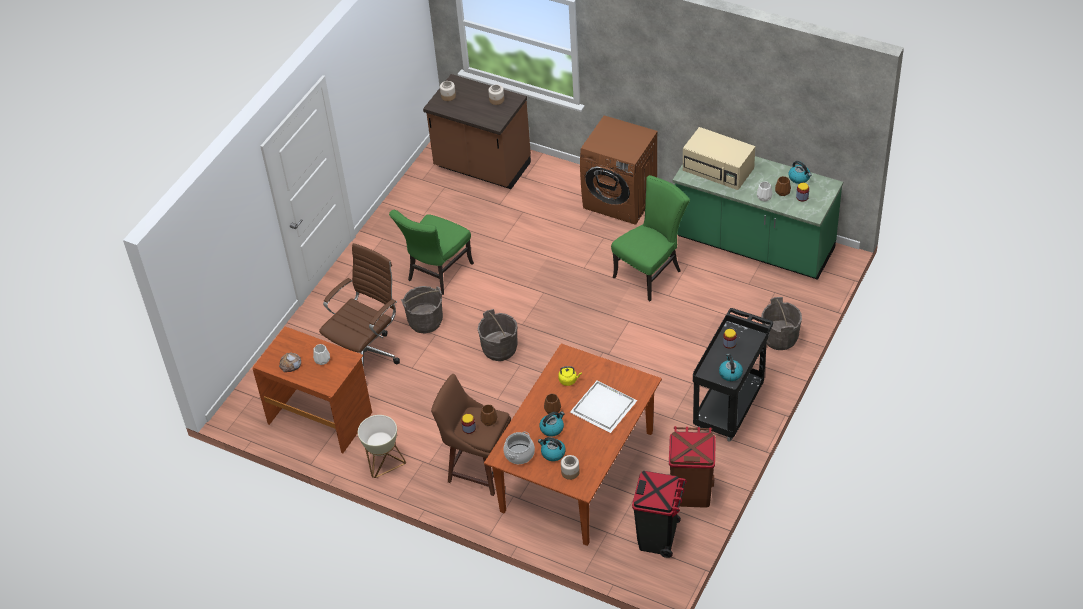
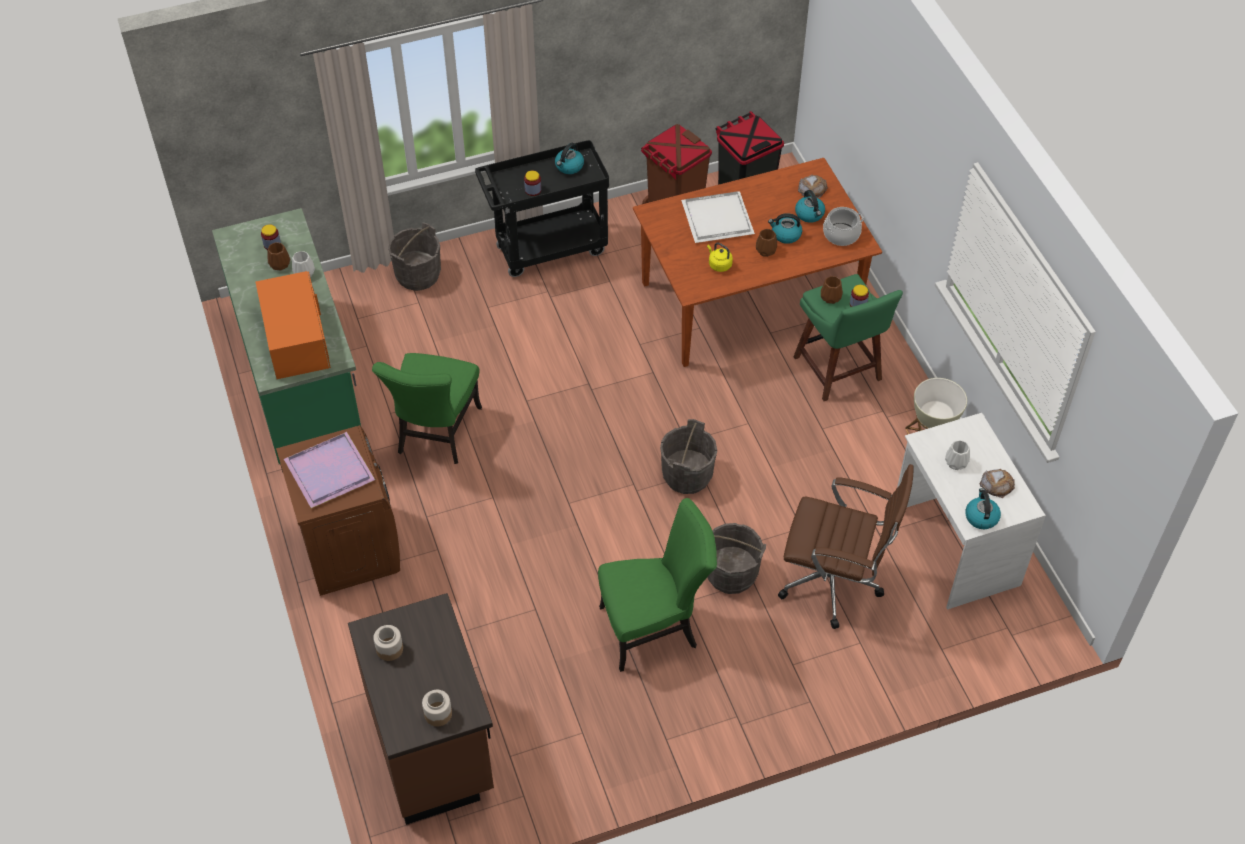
camera: 140 degrees left, 5 degrees up
brown desk [253,327,372,453] -> white desk [897,413,1046,609]
brown office chair [319,243,400,384] -> brown office chair turned 150 degrees counterclockwise [778,464,914,629]
brown stool [431,374,511,496] -> green stool [793,274,903,401]
jar [561,455,580,480] -> bread [798,174,828,198]
green chair [611,175,690,301] -> green chair turned 75 degrees counterclockwise [372,353,482,464]
beige microwave [683,127,755,190] -> orange microwave [256,271,331,379]
kettle [788,161,812,184] -> kettle moved to [965,488,1001,529]
none -> purple tray [284,432,375,508]

